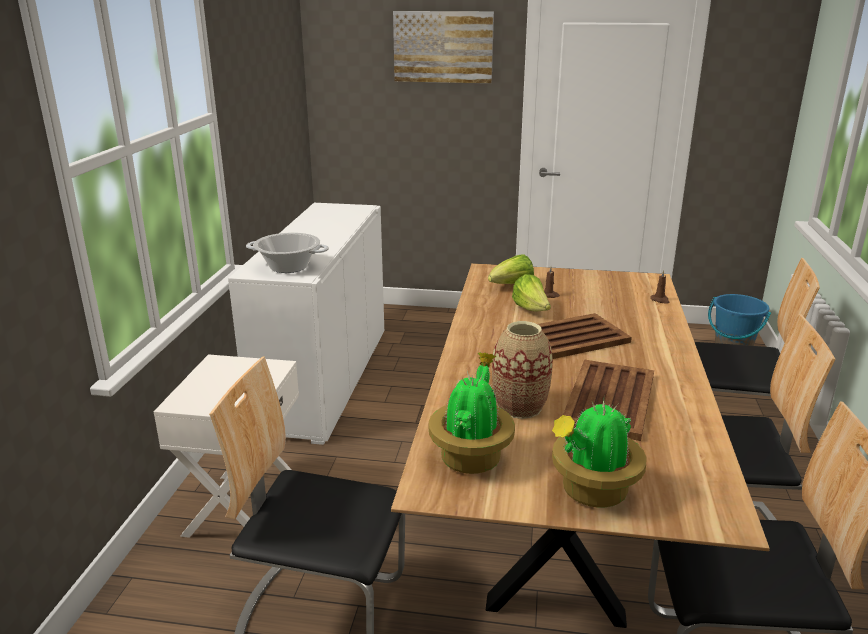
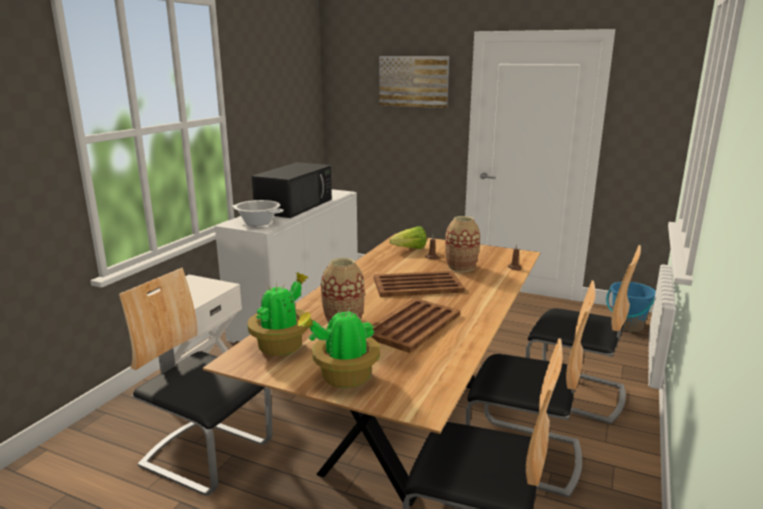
camera: 15 degrees right, 5 degrees down
lettuce [512,274,551,311] -> none
none -> black microwave [252,162,332,218]
none -> vase [445,216,480,272]

